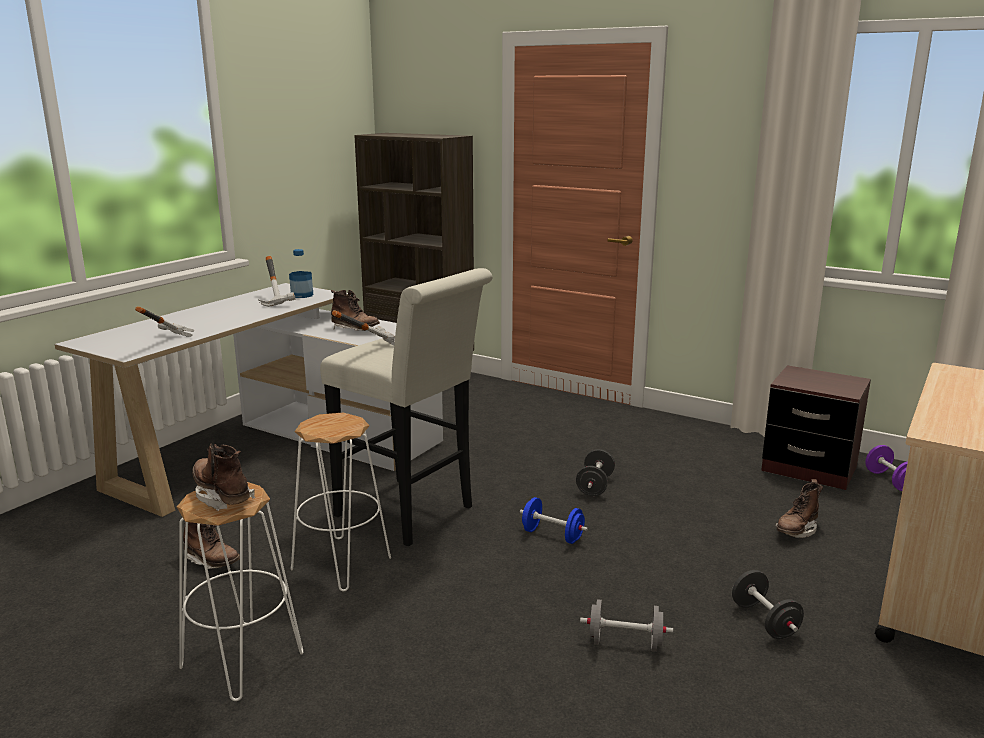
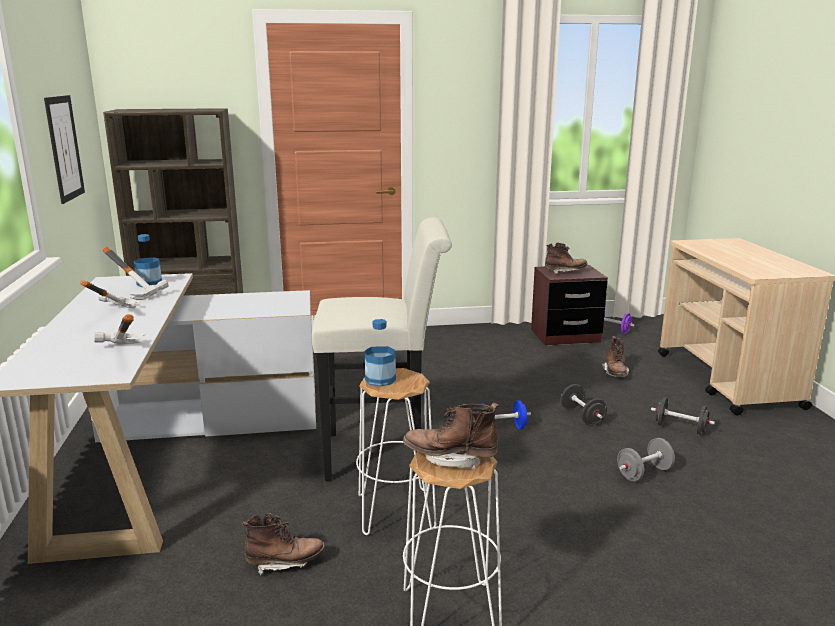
camera: 40 degrees left, 0 degrees up
brown boot [331,290,380,331] -> brown boot moved to [545,243,587,274]
hammer [332,310,395,346] -> hammer moved to [80,280,138,308]
black dumbbell [576,449,615,496] -> black dumbbell moved to [561,384,607,426]
none -> picture [44,95,85,204]
none -> bottle [365,319,396,386]

